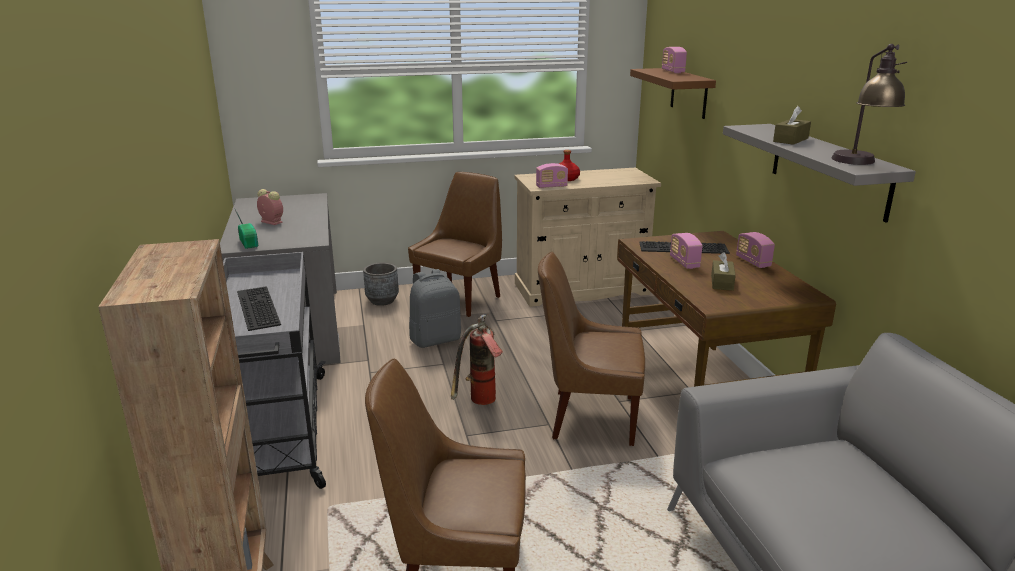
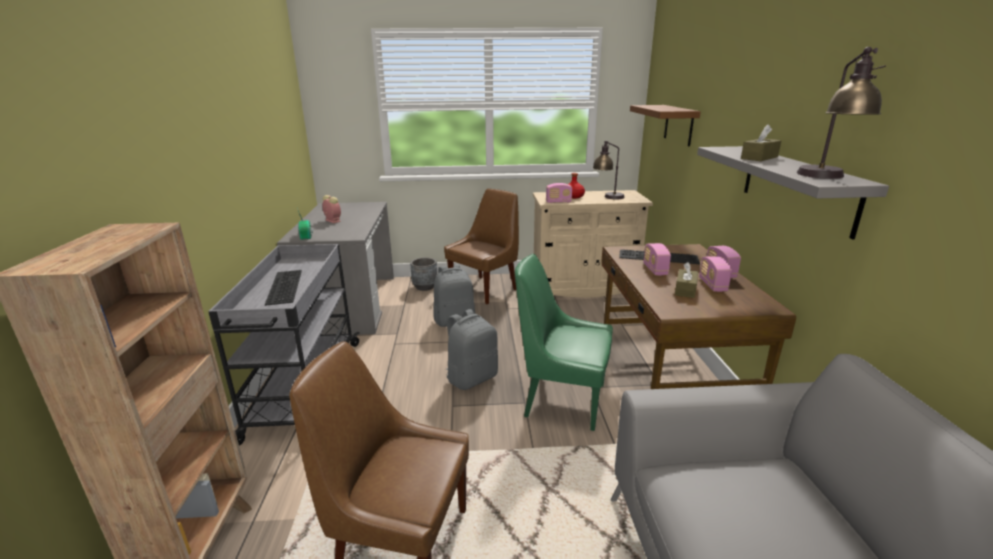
camera: 10 degrees right, 0 degrees up
fire extinguisher [451,314,503,405] -> grey backpack [446,309,498,390]
brown chair [538,252,645,446] -> green chair [515,254,613,431]
radio [662,47,687,73] -> radio moved to [699,256,732,292]
none -> table lamp [592,141,625,199]

